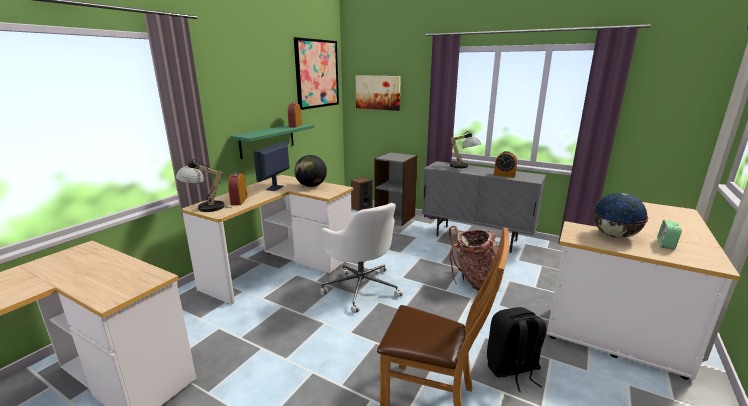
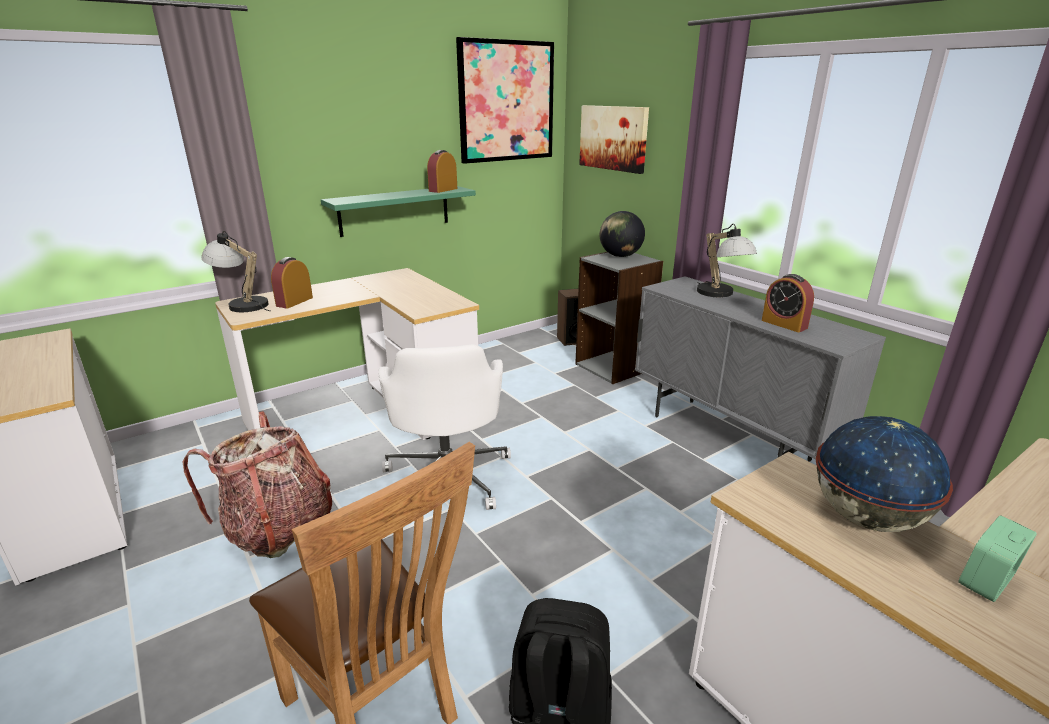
camera: 25 degrees right, 5 degrees up
monitor [253,141,289,191] -> none
globe [294,155,327,187] -> globe moved to [599,211,645,257]
backpack [449,226,504,291] -> backpack moved to [183,411,332,558]

